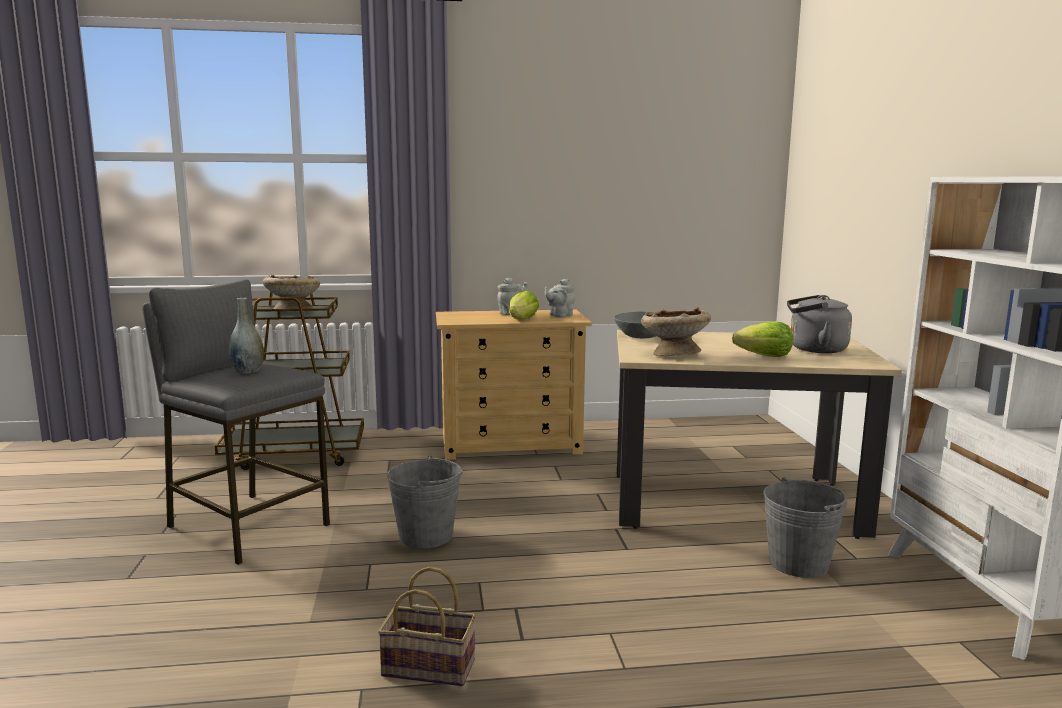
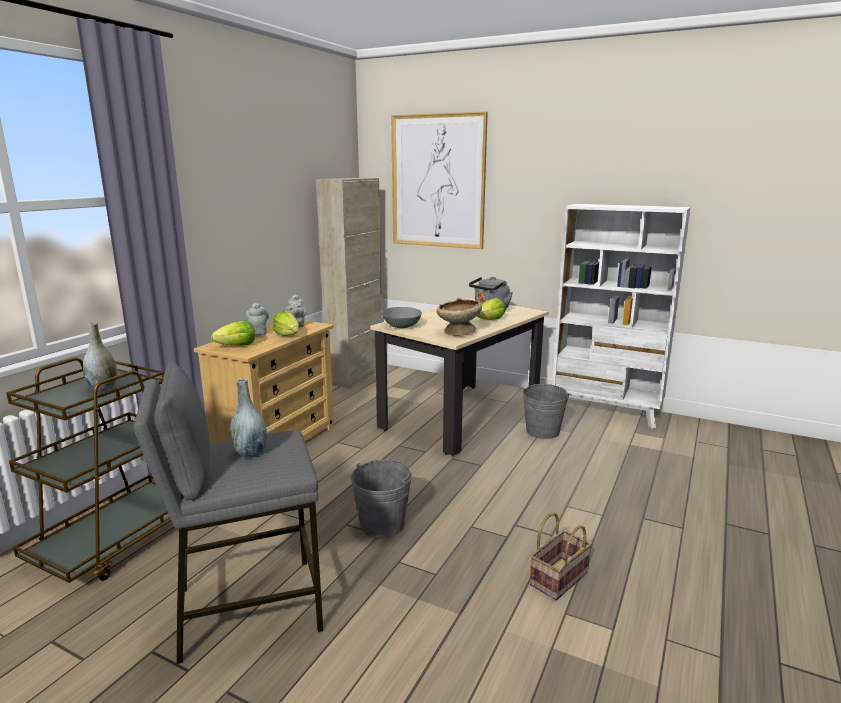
camera: 55 degrees left, 5 degrees up
beige bowl [263,275,320,309] -> grey vase [83,323,117,391]
none -> lettuce [211,320,255,346]
none -> beige cabinet [316,178,382,389]
none -> picture [391,111,488,249]

